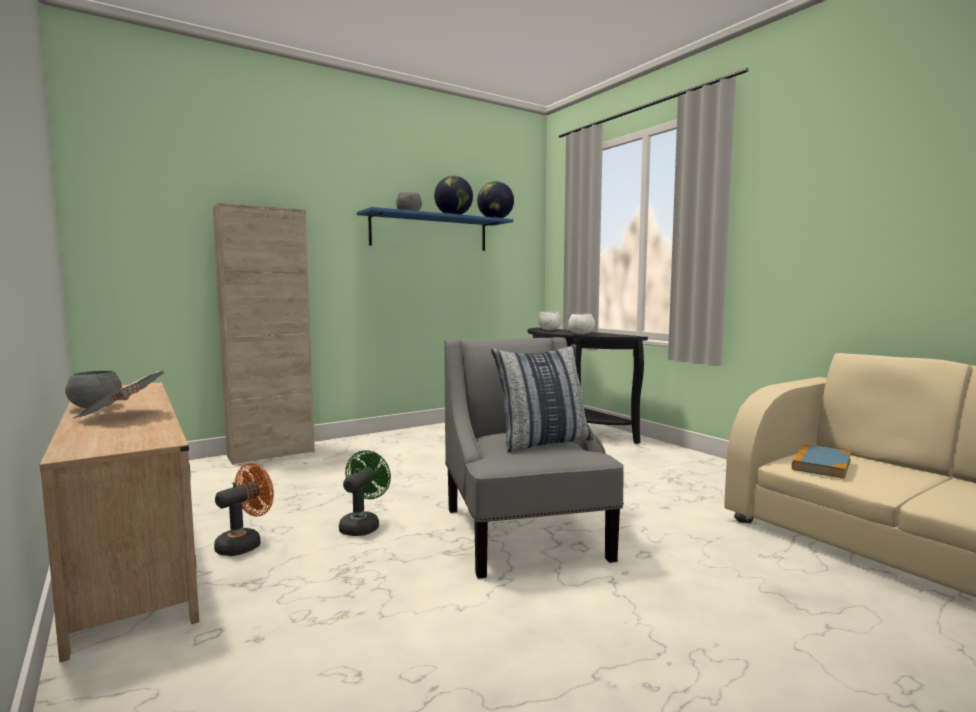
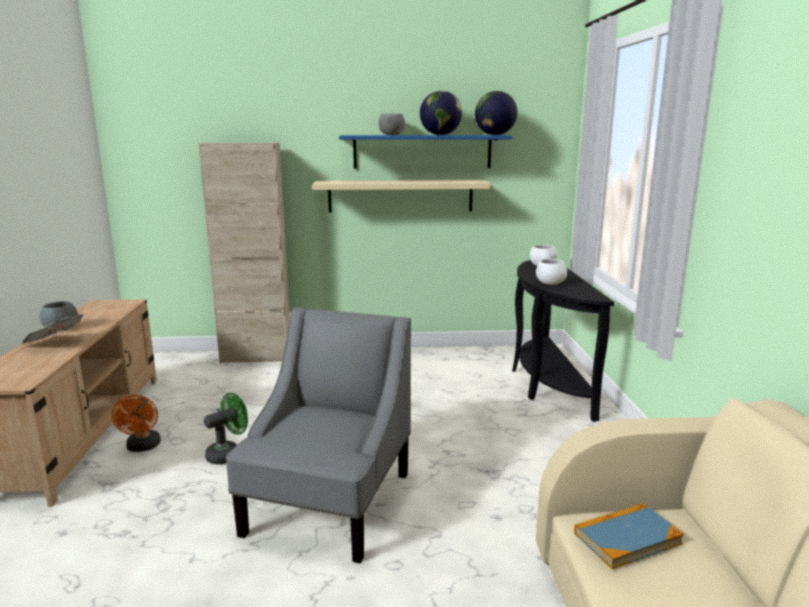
camera: 30 degrees right, 10 degrees up
orange fan [214,463,274,556] -> orange fan turned 105 degrees clockwise [112,395,161,452]
pillow [491,344,593,452] -> none
none -> beige shelf [312,180,491,212]

